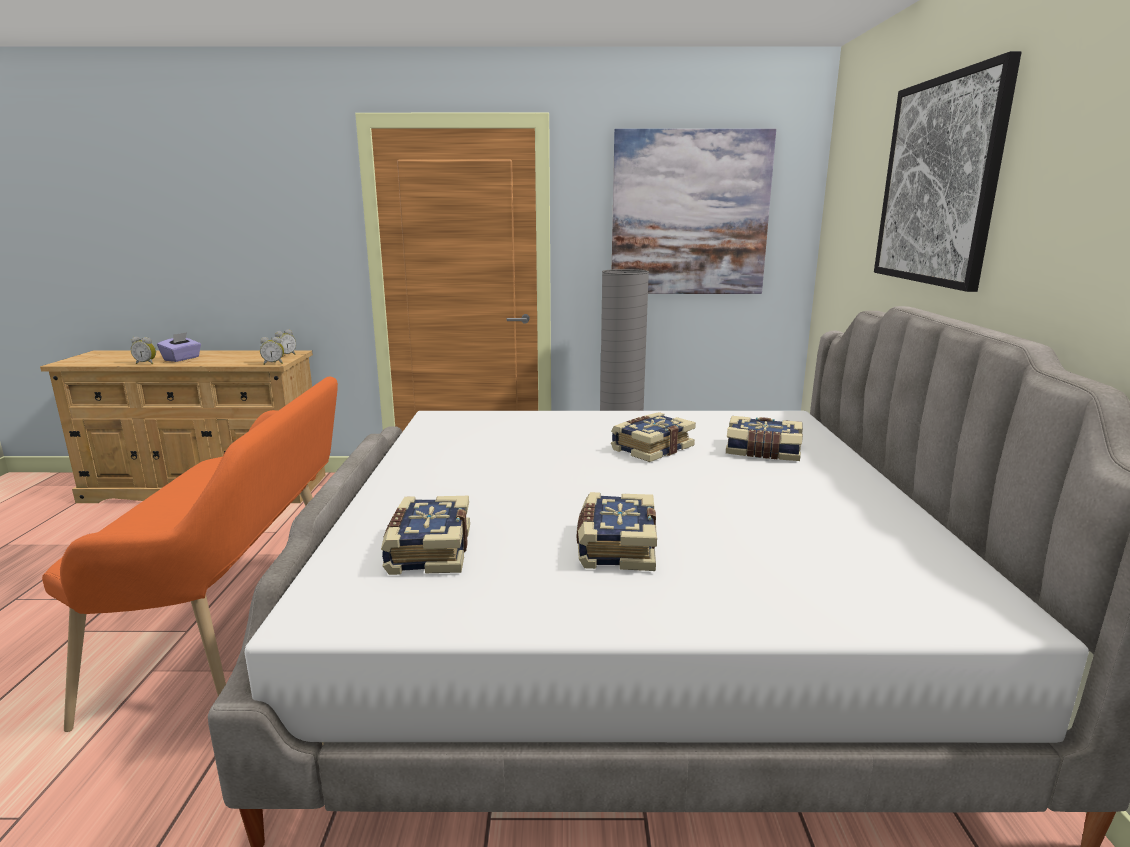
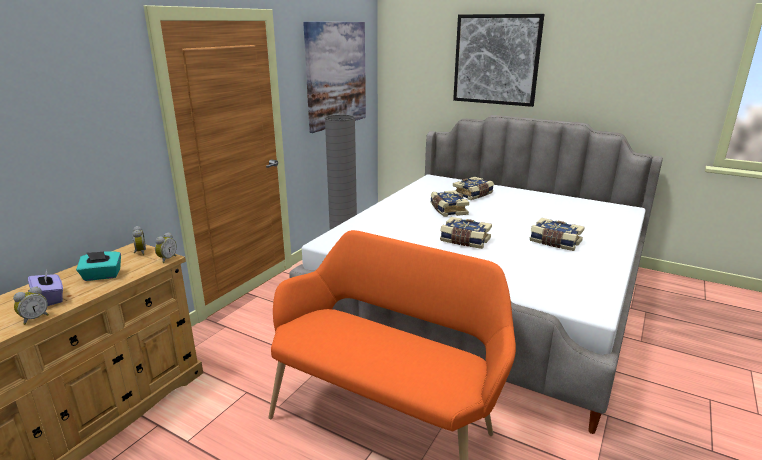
camera: 60 degrees left, 5 degrees up
book [381,496,470,575] -> book moved to [440,217,492,249]
none -> turquoise tissue box [76,251,121,281]

